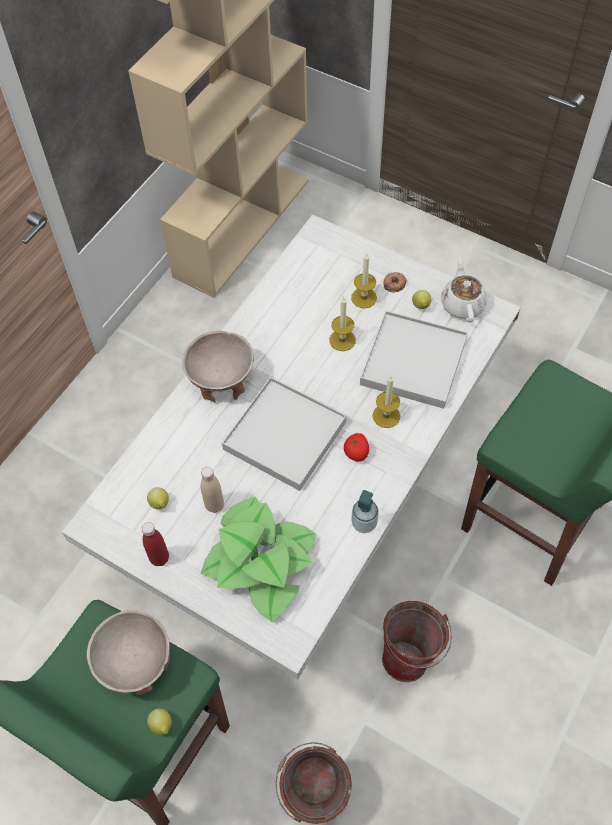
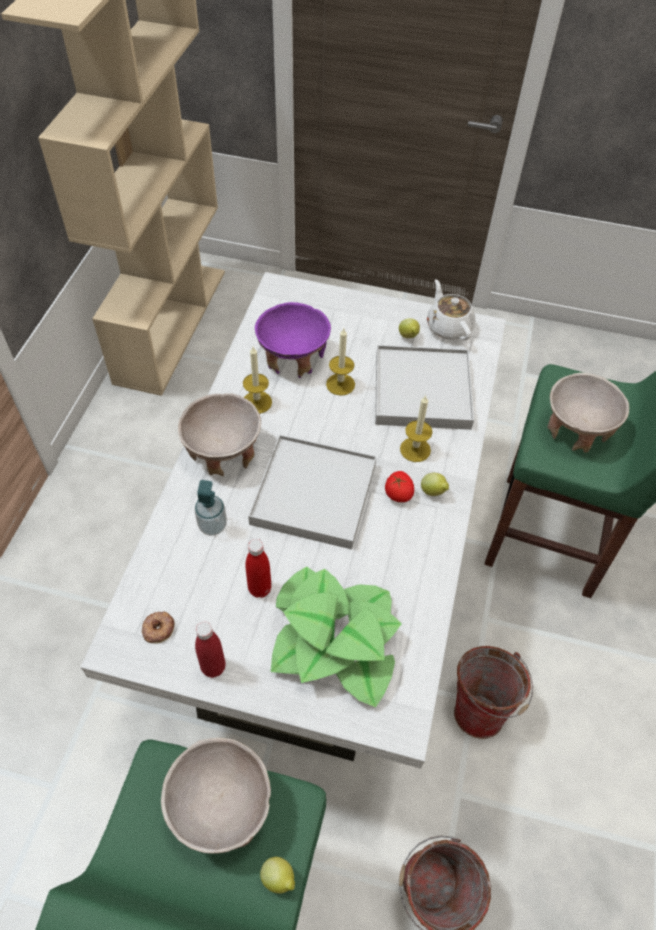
camera: 20 degrees left, 5 degrees down
lemon [147,487,169,509] -> lemon moved to [421,473,449,496]
beige bottle [201,467,224,513] -> red bottle [245,539,271,598]
candle [351,253,377,308] -> candle moved to [243,347,272,414]
soap dispenser [351,490,379,533] -> soap dispenser moved to [195,480,227,536]
donut [383,272,406,293] -> donut moved to [142,612,174,644]
none -> purple bowl [255,302,331,378]
none -> beige bowl [547,373,629,453]

